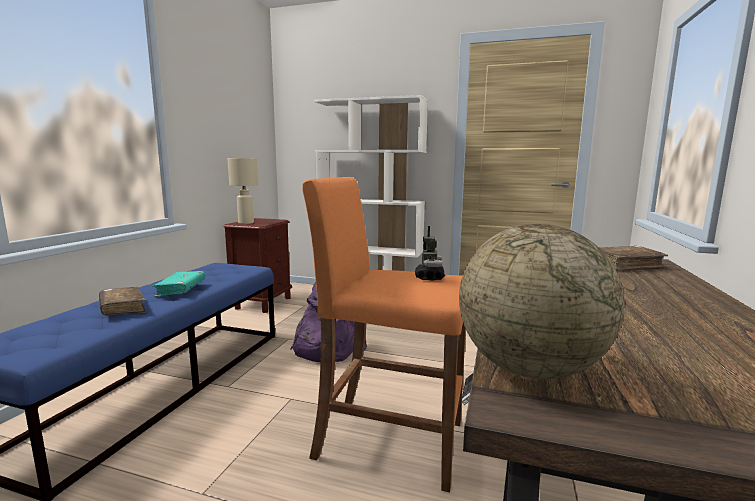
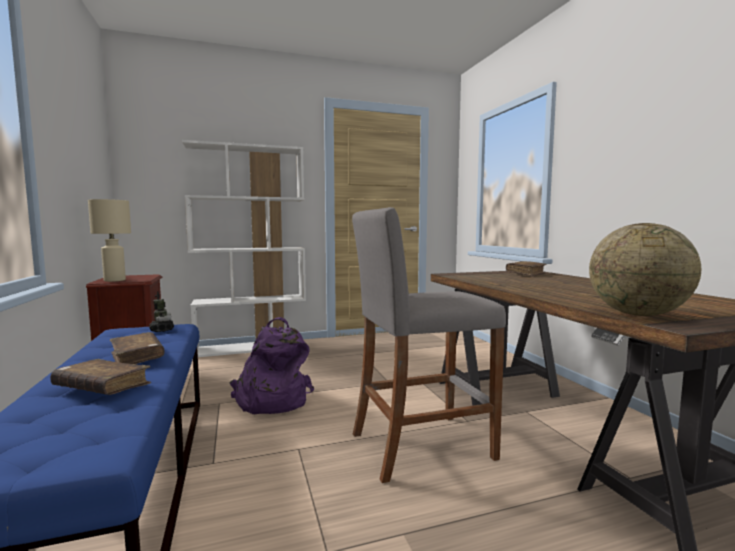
camera: 35 degrees left, 5 degrees down
turquoise book [152,271,205,297] -> brown book [110,332,165,364]
orange stool [303,177,466,492] -> grey stool [352,207,506,483]
toy robot [415,226,445,281] -> toy robot moved to [149,292,174,332]

